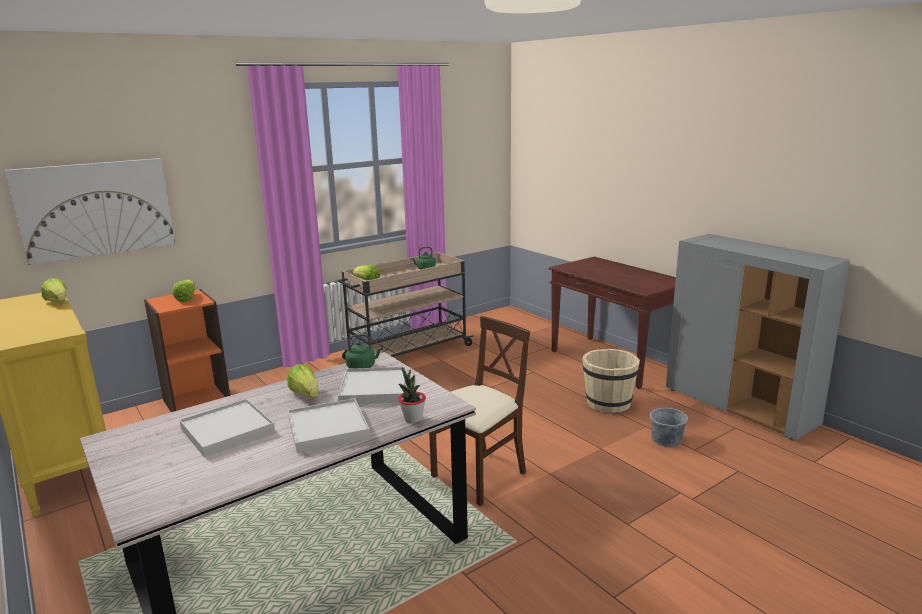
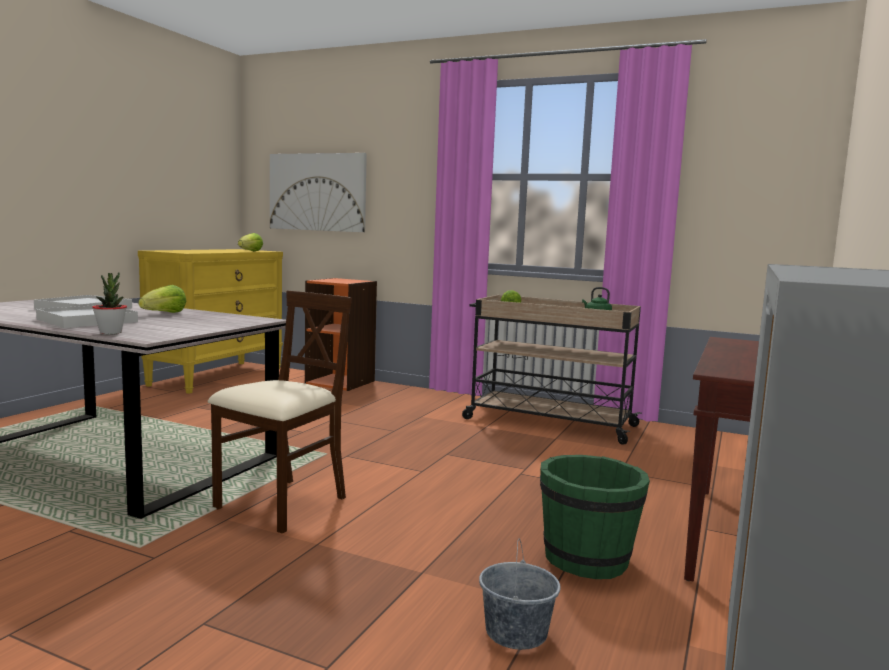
camera: 60 degrees right, 10 degrees down
lettuce [172,280,195,302] -> none
white tray [338,367,406,404] -> none
green kettle [345,334,383,369] -> none
beige chair [429,316,530,506] -> beige chair turned 75 degrees counterclockwise [208,290,352,534]
beige bucket [582,349,640,413] -> green bucket [540,455,650,579]

